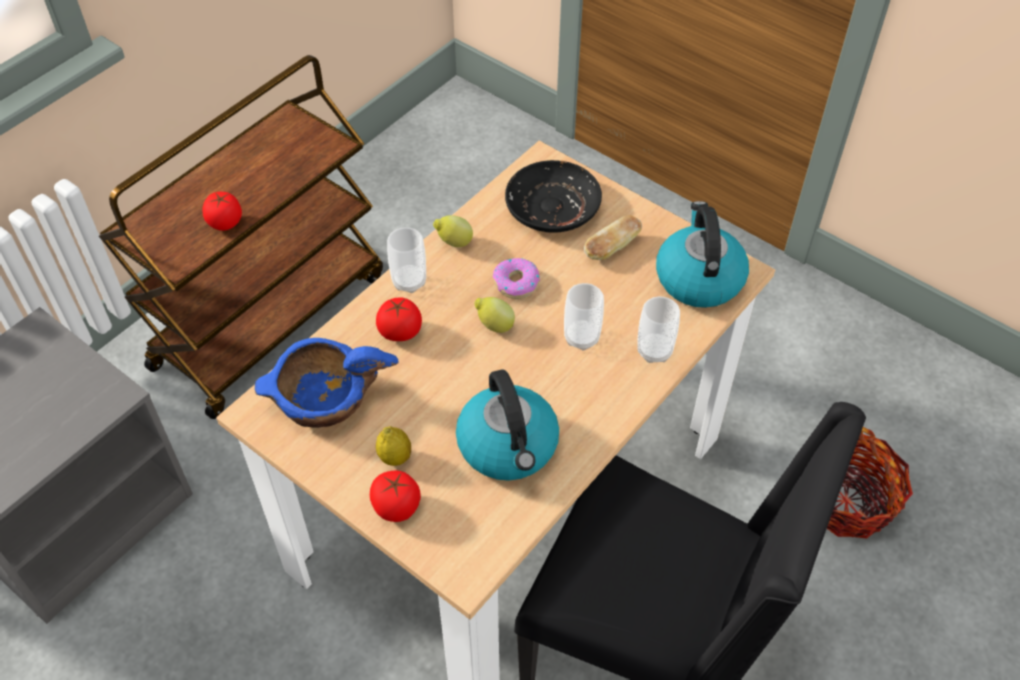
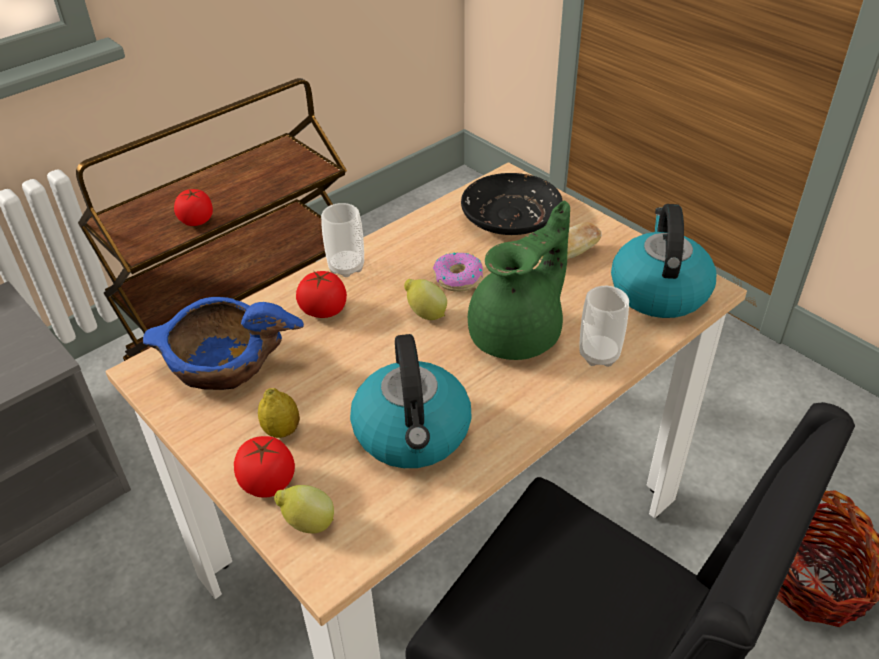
camera: 10 degrees right, 10 degrees down
lemon [433,215,473,247] -> lemon moved to [274,485,334,533]
cup [564,283,604,350] -> green teapot [468,201,570,360]

